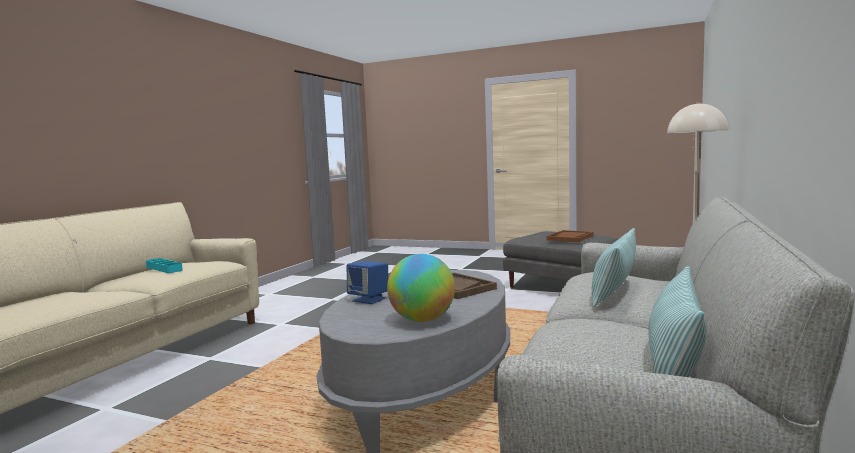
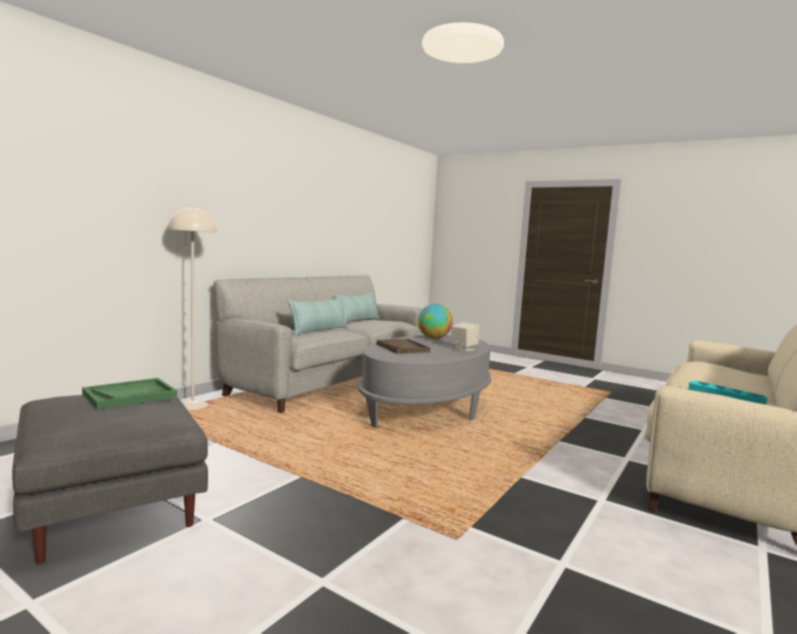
camera: 170 degrees left, 0 degrees up
blue speaker [347,261,388,304] -> beige speaker [451,322,479,352]
brown tray [546,230,593,242] -> green tray [82,378,177,410]

